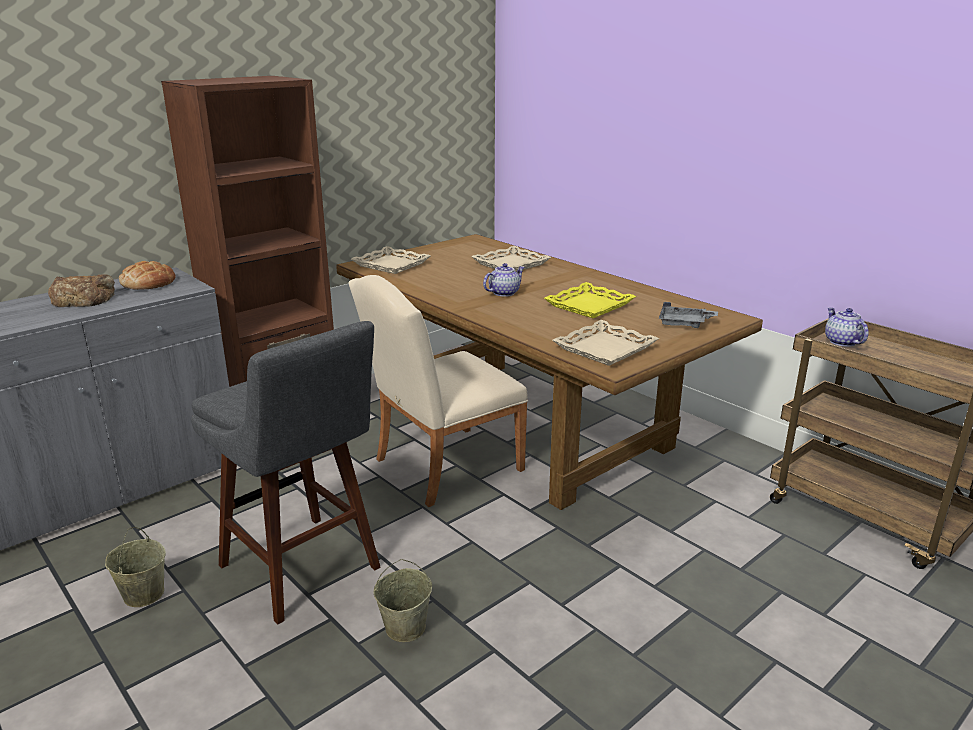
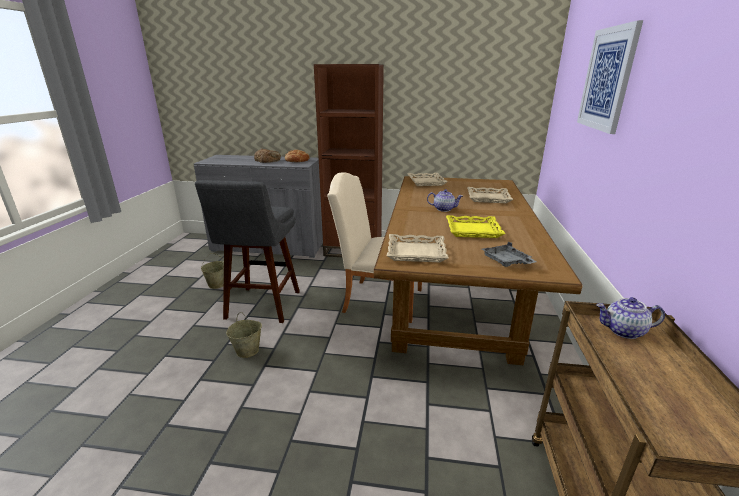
camera: 50 degrees right, 0 degrees up
teapot [825,308,869,347] -> teapot turned 120 degrees counterclockwise [596,297,665,339]
none -> picture [577,20,643,134]

